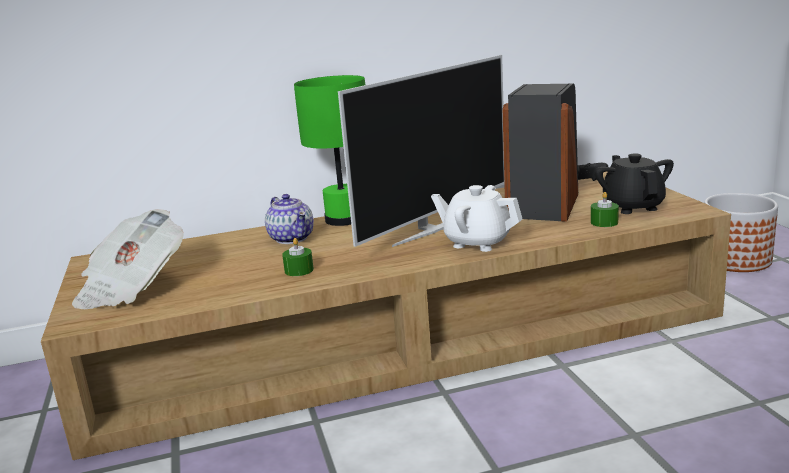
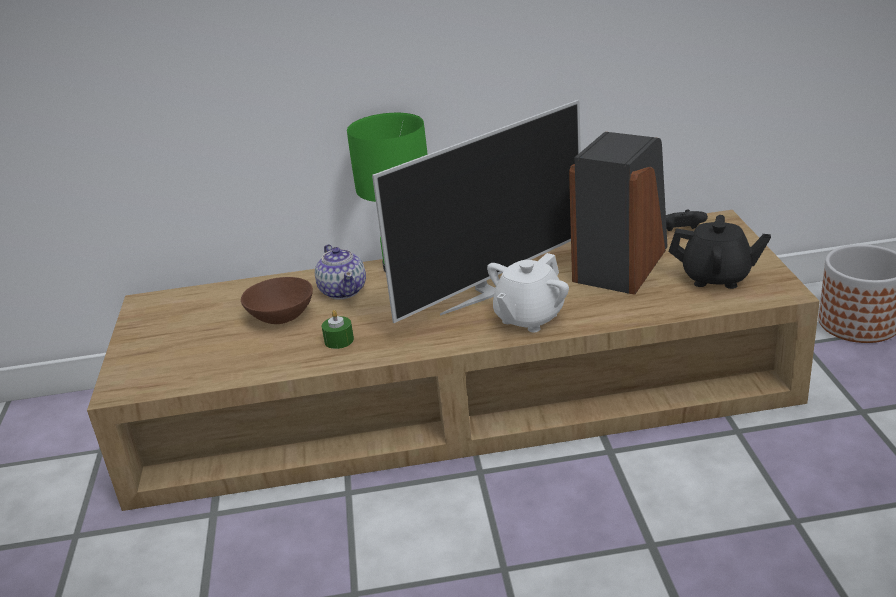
camera: 10 degrees right, 10 degrees up
newspaper [72,209,184,309] -> none
white teapot [431,185,522,252] -> white teapot turned 90 degrees counterclockwise [487,253,569,332]
green candle [591,192,619,227] -> none
black teapot [595,153,674,214] -> black teapot turned 105 degrees clockwise [669,215,771,289]
none -> brown bowl [241,277,313,324]

